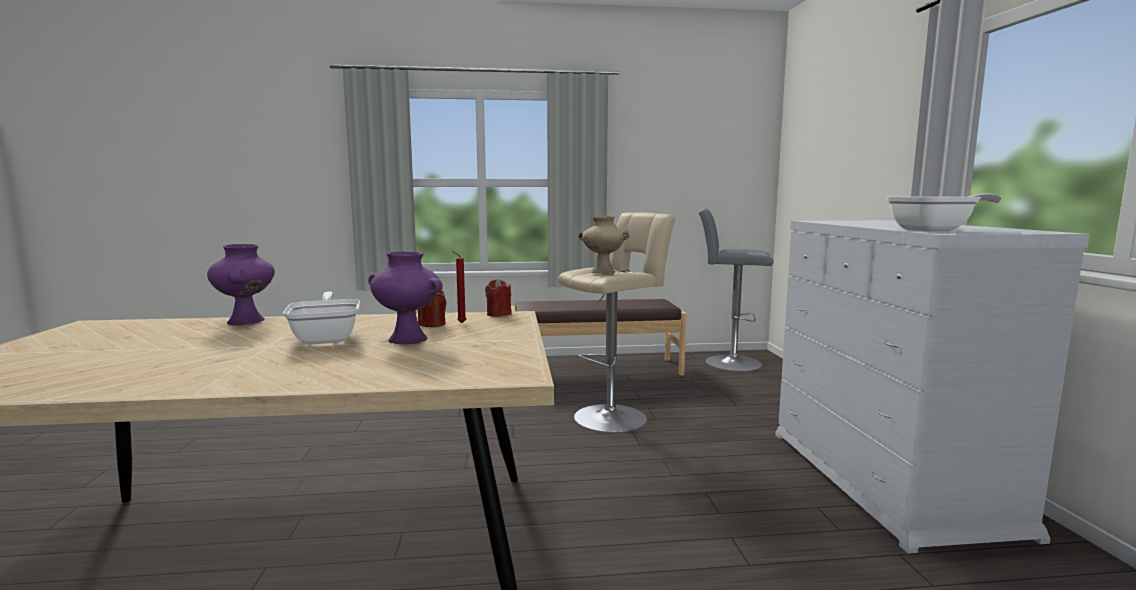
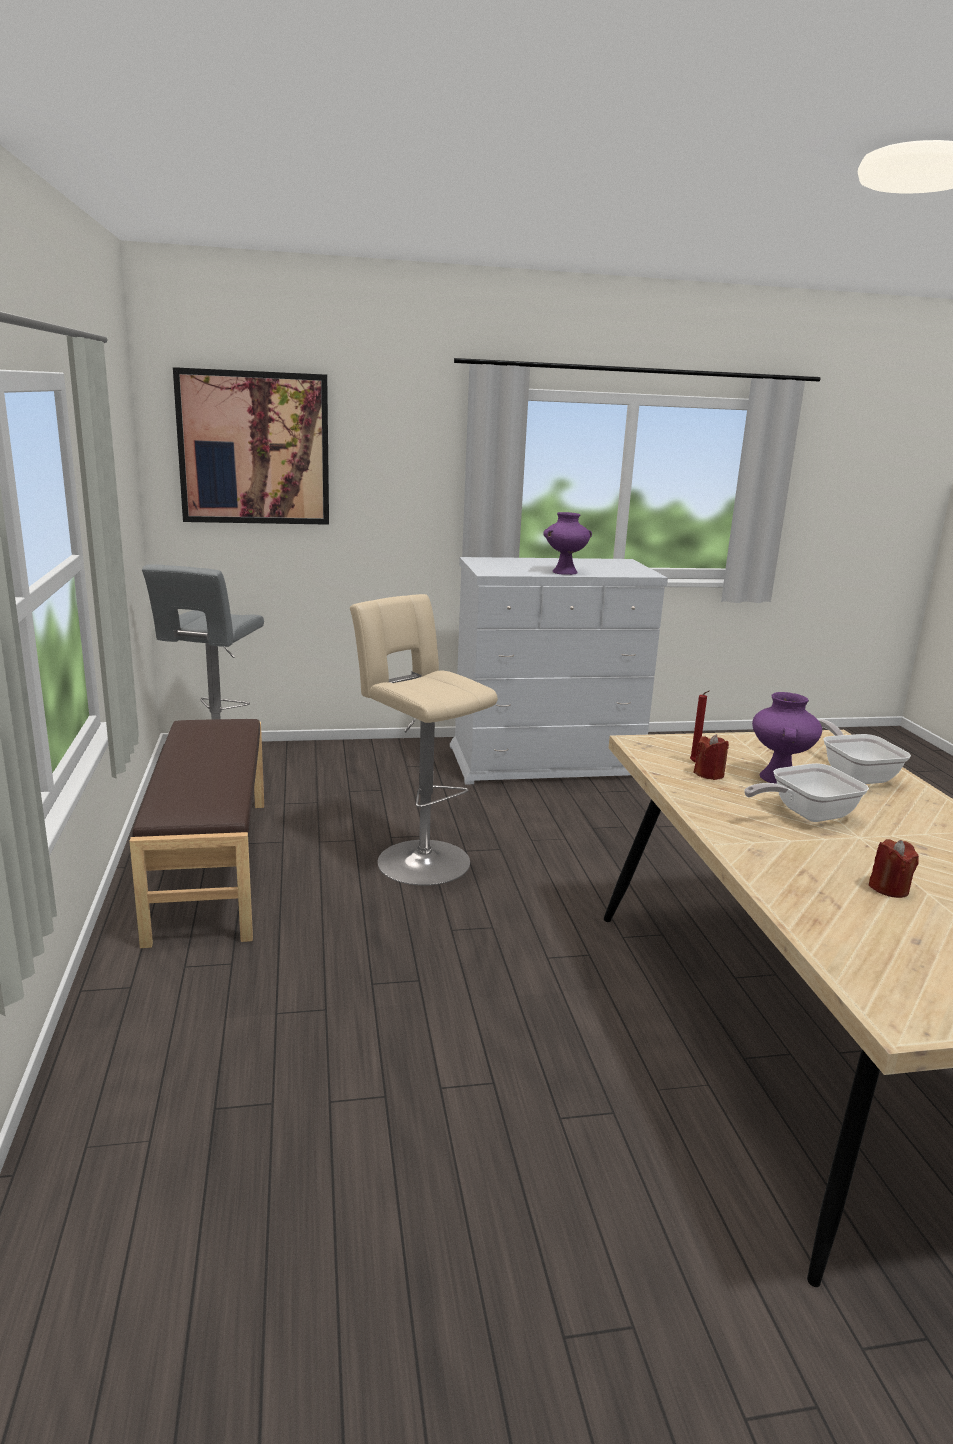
camera: 95 degrees left, 10 degrees up
purple vase [207,244,275,325] -> purple vase moved to [543,512,592,575]
red candle [485,279,512,317] -> red candle moved to [869,839,919,898]
beige vase [578,216,630,274] -> none
frying pan [886,194,1002,231] -> frying pan moved to [818,719,911,784]
none -> picture [173,367,329,525]

